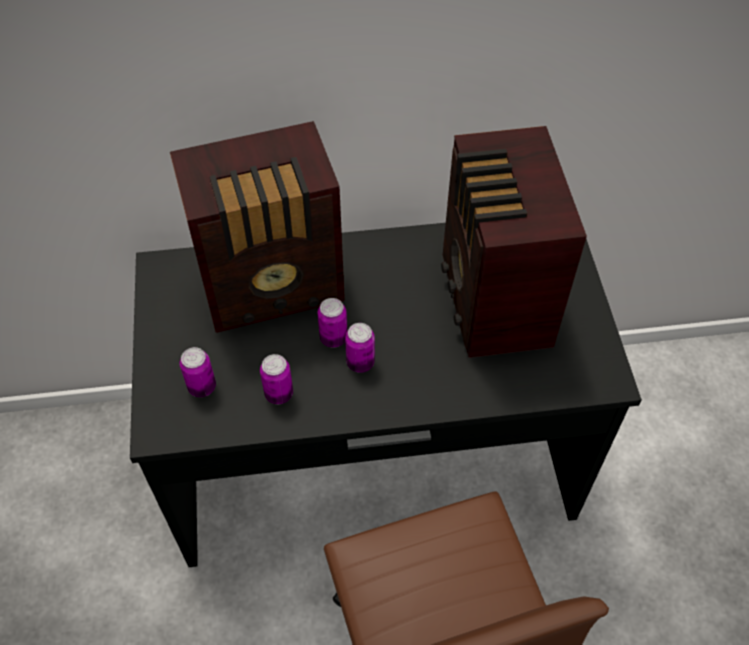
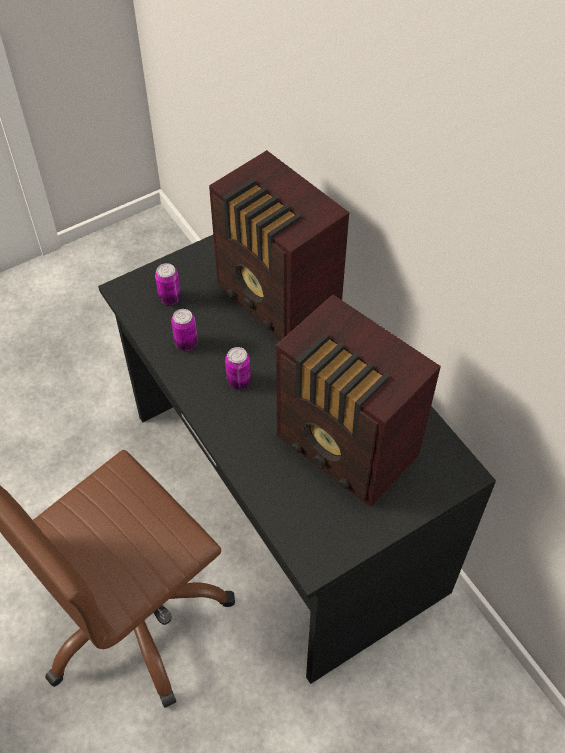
camera: 65 degrees right, 0 degrees up
can [318,298,347,348] -> none
radio [441,126,587,358] -> radio turned 105 degrees counterclockwise [276,295,441,507]

